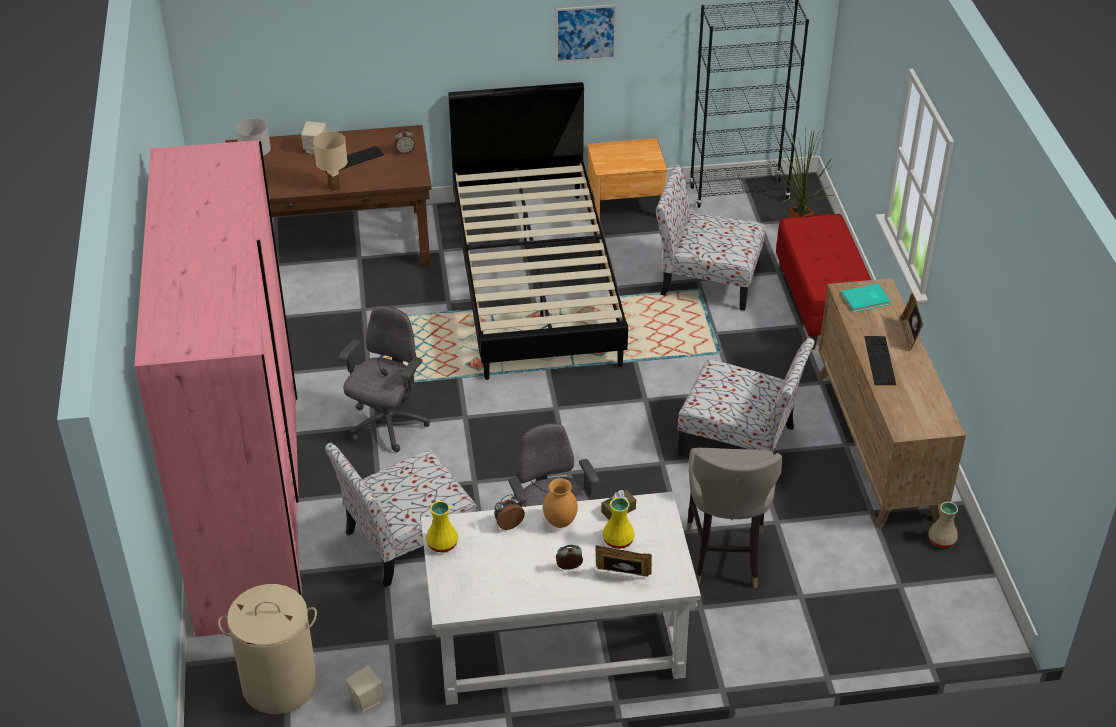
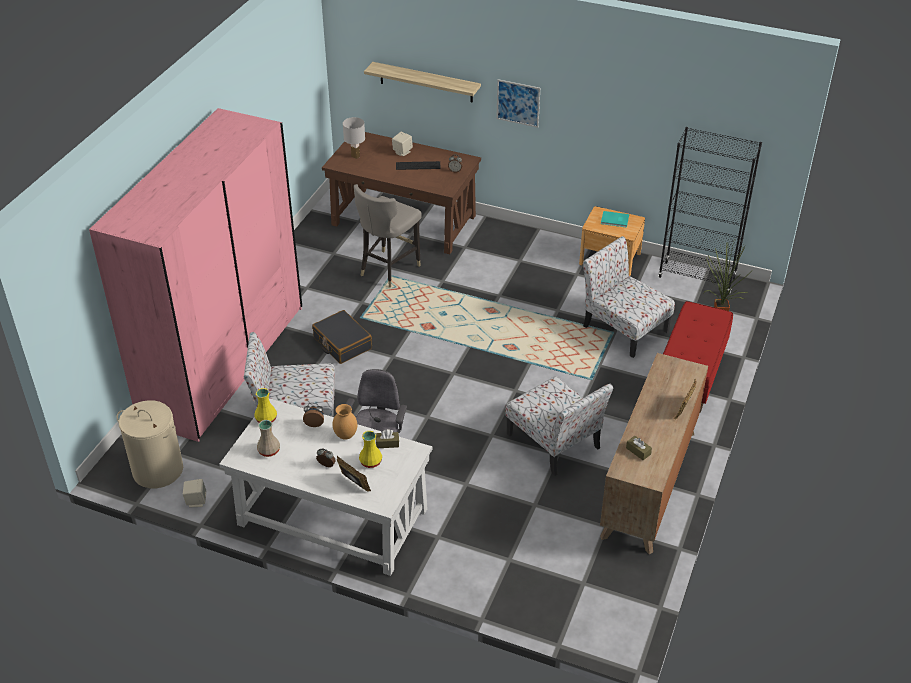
camera: 30 degrees right, 0 degrees up
beige table lamp [313,131,348,192] -> none
grey office chair [339,306,430,452] -> black suitcase [312,310,372,364]
black bed [448,82,628,380] -> none
picture [556,4,617,63] -> picture moved to [496,79,540,128]
grey stool [687,448,782,588] -> grey stool moved to [354,184,422,288]
turquoise book [841,284,891,312] -> turquoise book moved to [601,211,629,228]
keyboard [864,336,896,385] -> none
beige vase [929,501,958,548] -> beige vase moved to [257,420,280,457]
none -> shelf [364,62,481,102]
none -> brown tissue box [626,436,652,460]

